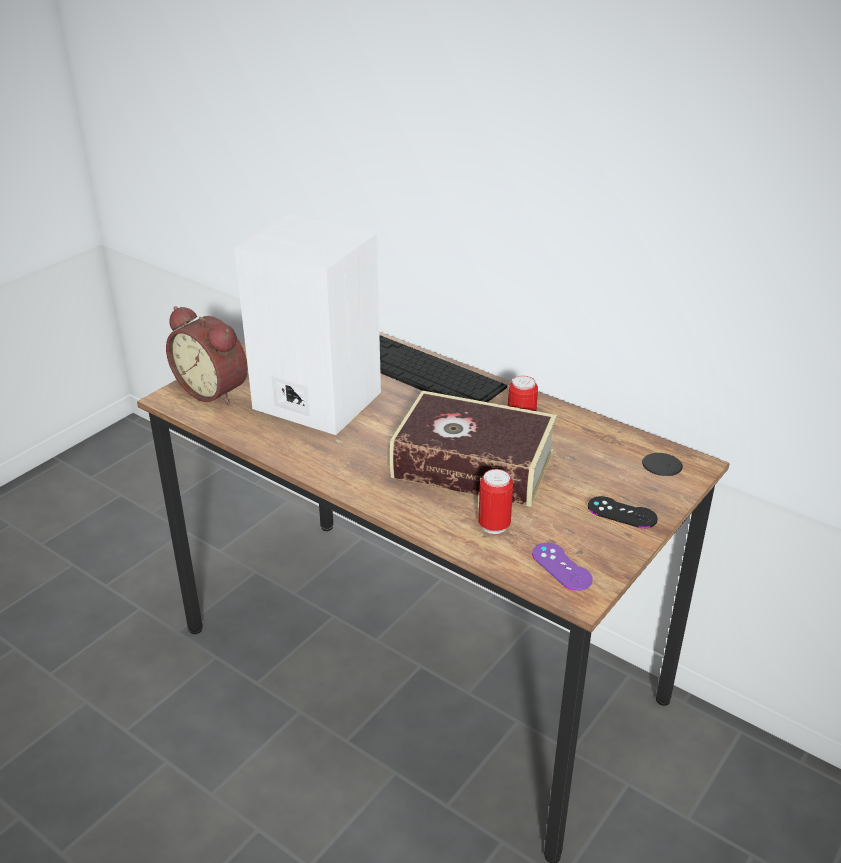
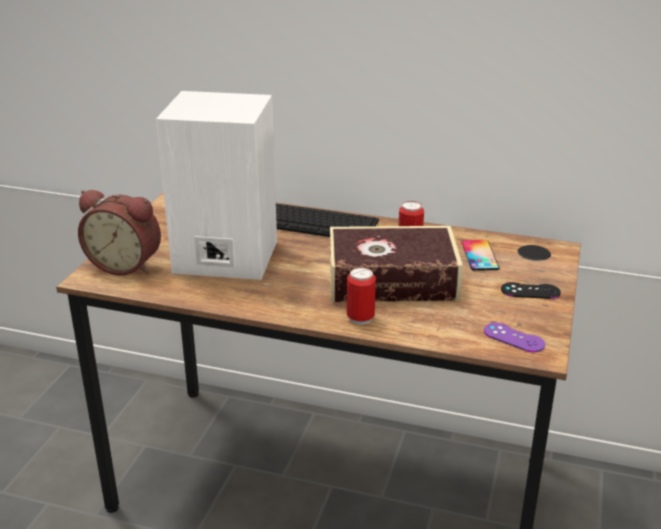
camera: 20 degrees left, 5 degrees down
can [478,469,513,534] -> can moved to [347,267,376,325]
none -> phone [462,240,500,271]

